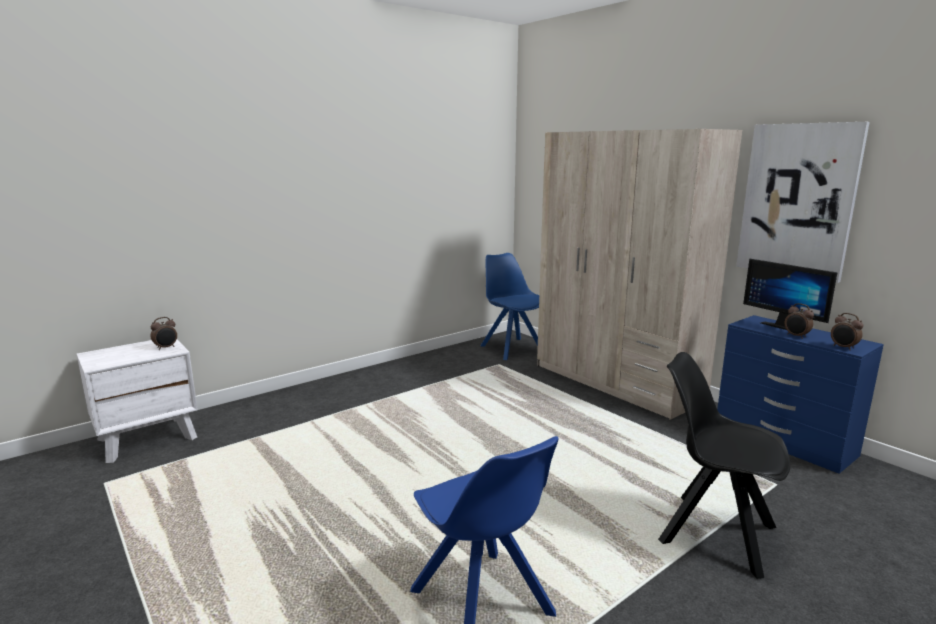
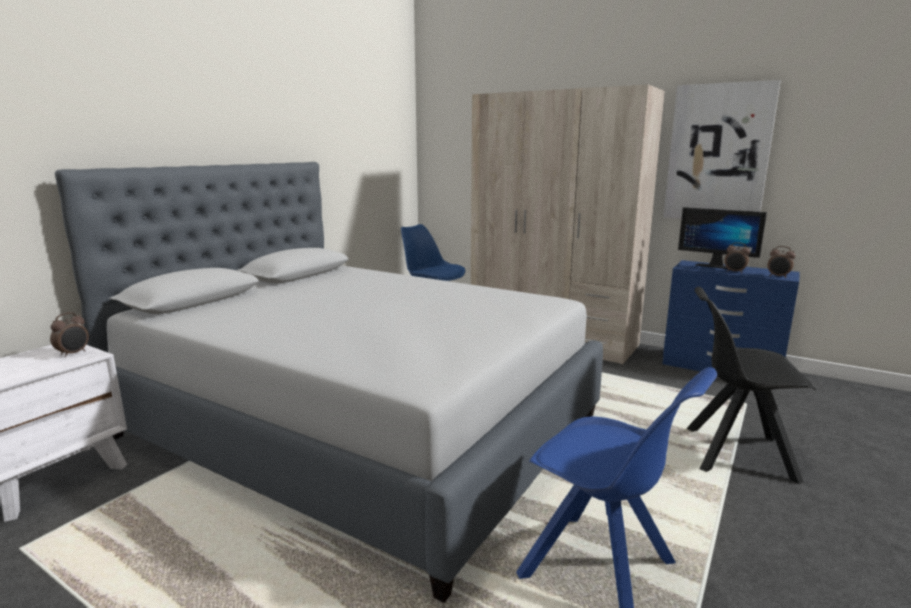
camera: 20 degrees left, 0 degrees up
none -> grey bed [55,162,603,603]

